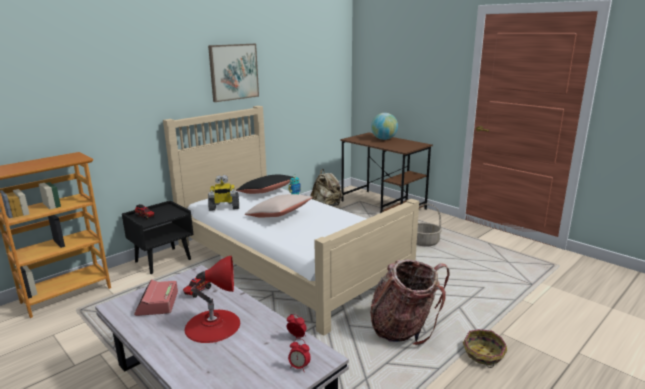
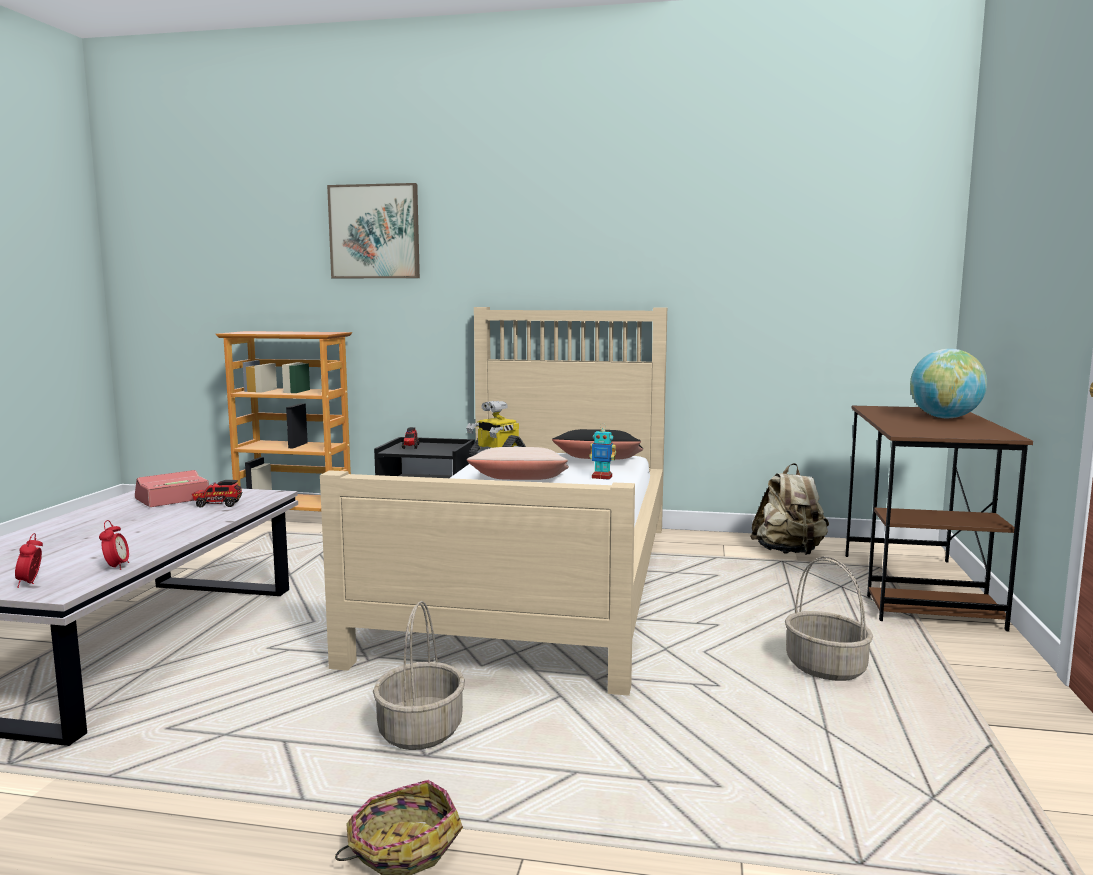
camera: 55 degrees right, 10 degrees down
red table lamp [185,255,240,343] -> none
picture [208,44,259,102] -> picture moved to [327,183,420,278]
backpack [370,260,450,345] -> basket [373,601,465,750]

